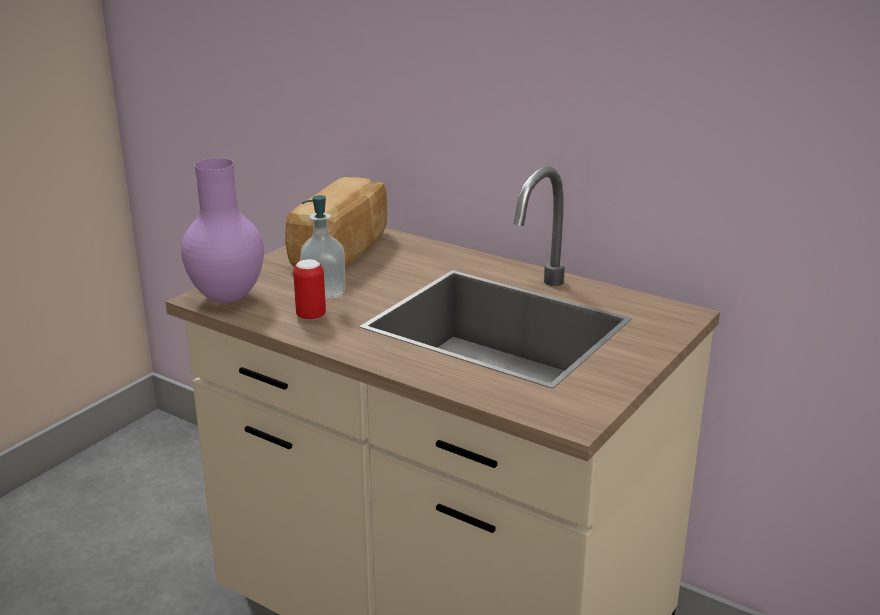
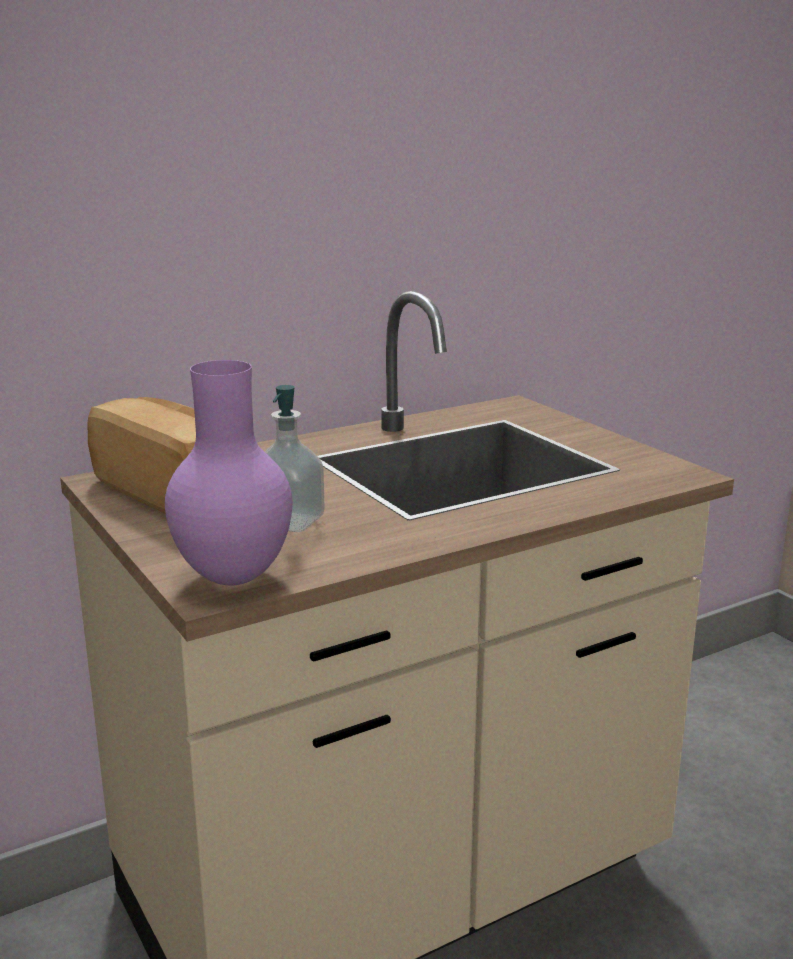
camera: 65 degrees left, 5 degrees down
can [293,259,326,321] -> none

